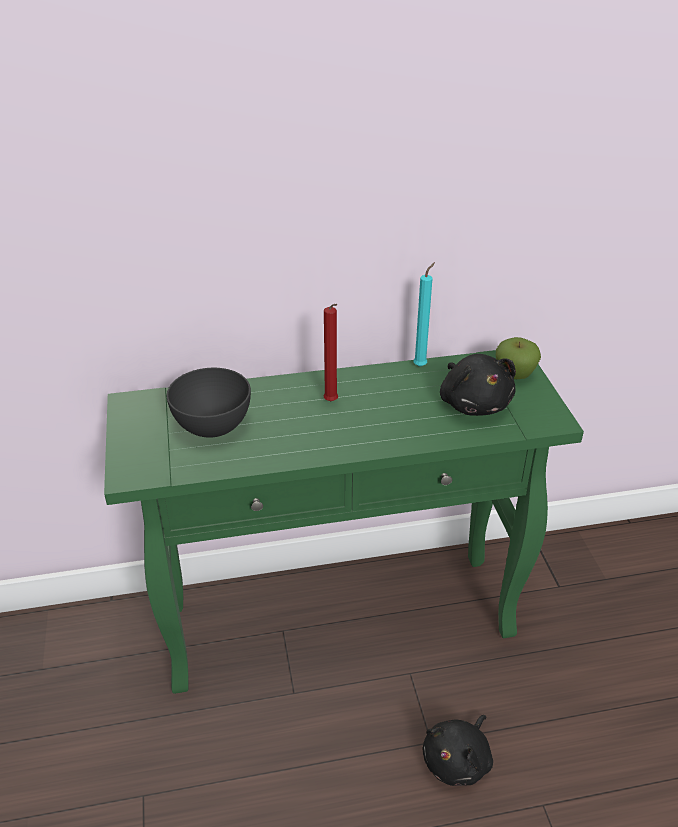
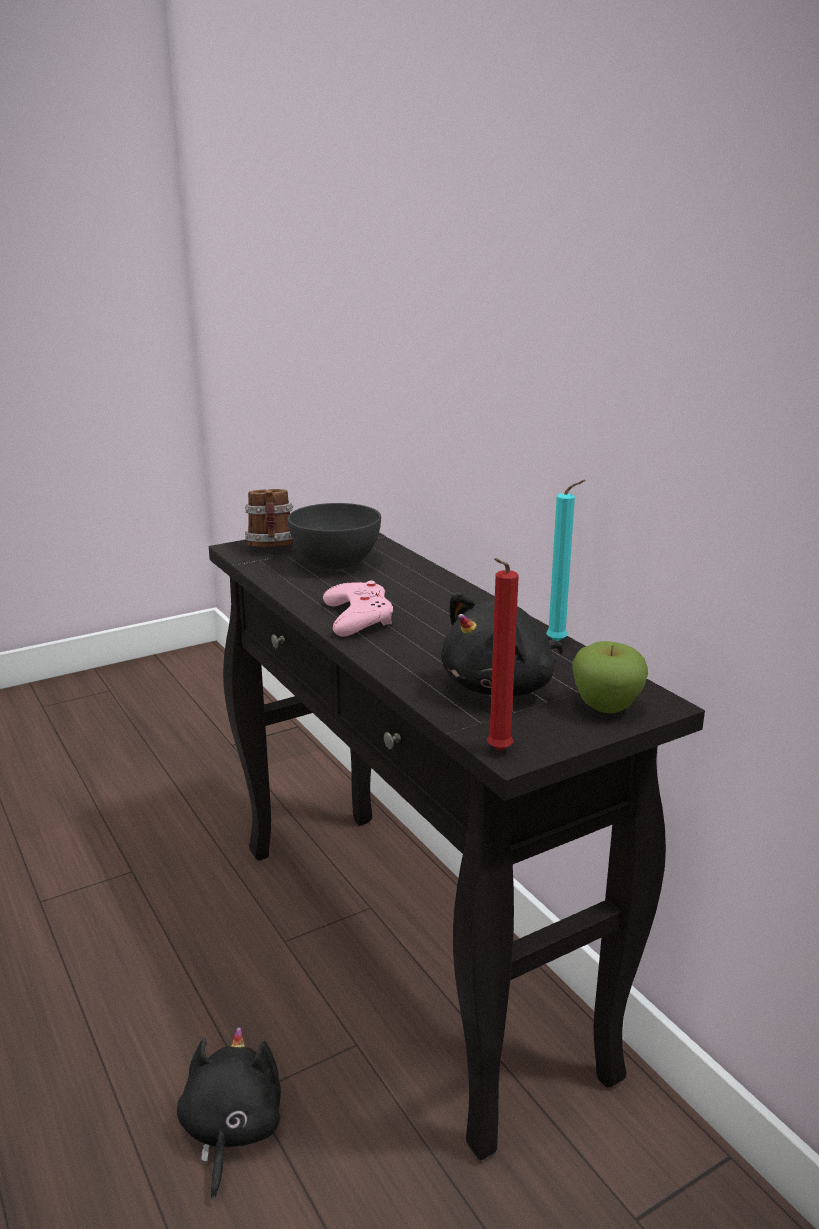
camera: 70 degrees right, 15 degrees down
green console table [104,350,584,694] -> black console table [209,533,705,1161]
red candle [324,304,338,401] -> red candle moved to [487,558,519,751]
black plush toy [422,715,493,786] -> black plush toy turned 75 degrees clockwise [177,1027,281,1200]
none -> mug [245,489,294,547]
none -> pink game controller [323,581,393,636]

